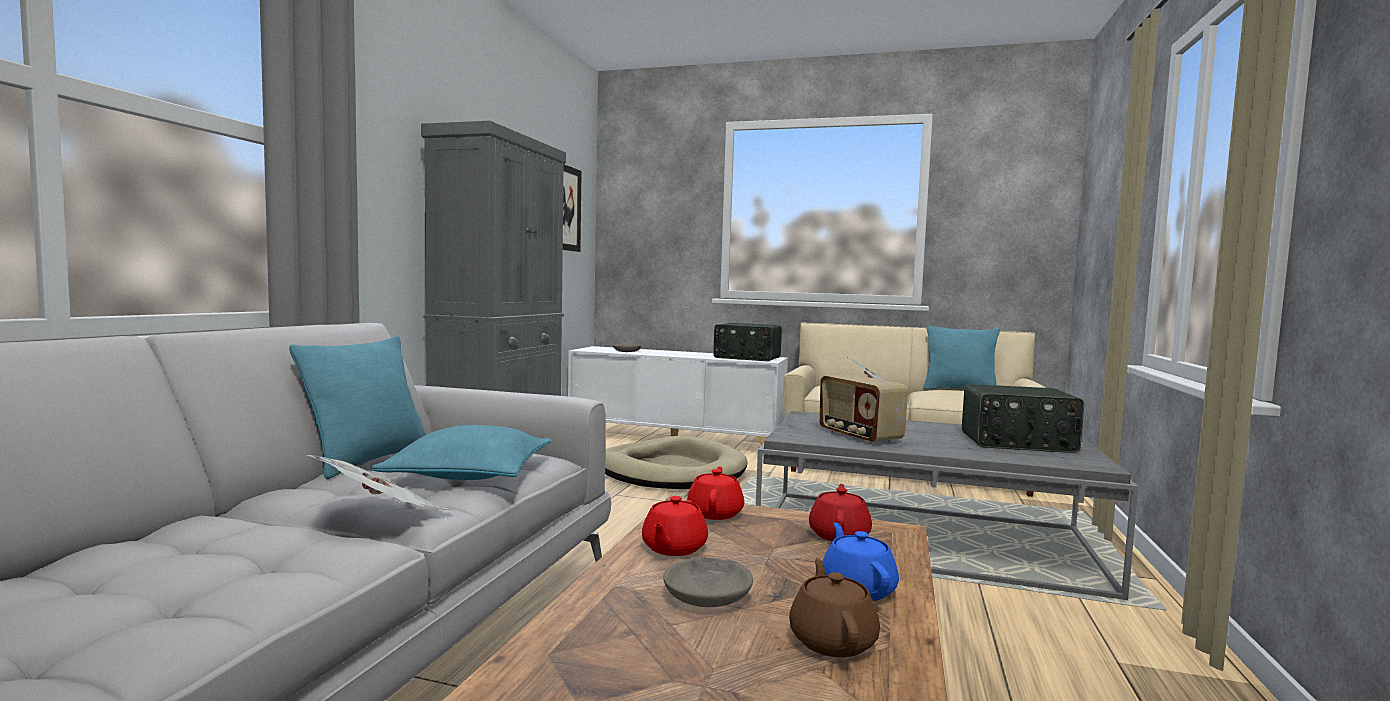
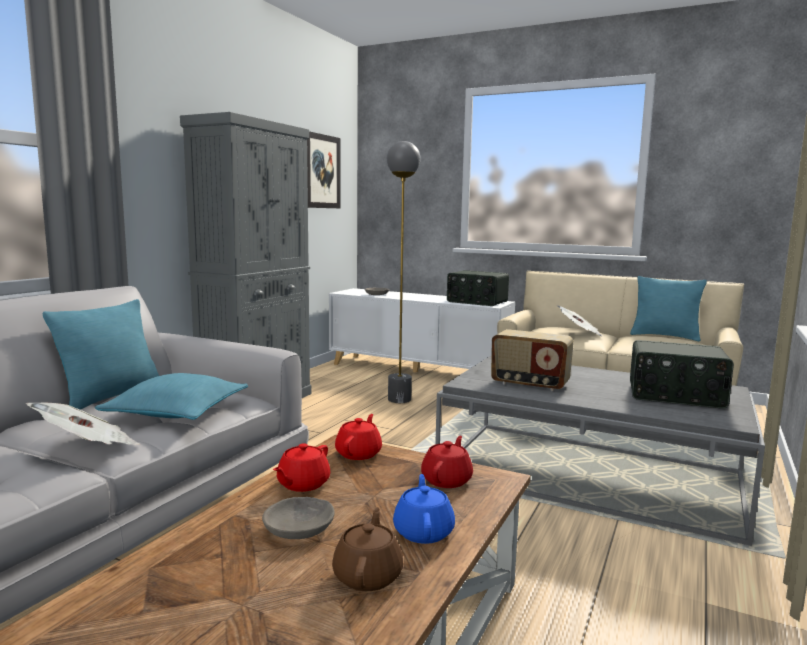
camera: 10 degrees right, 5 degrees up
beige dog bed [605,436,748,489] -> grey floor lamp [387,141,421,403]
radio [819,374,908,444] -> radio turned 45 degrees counterclockwise [491,329,574,391]

